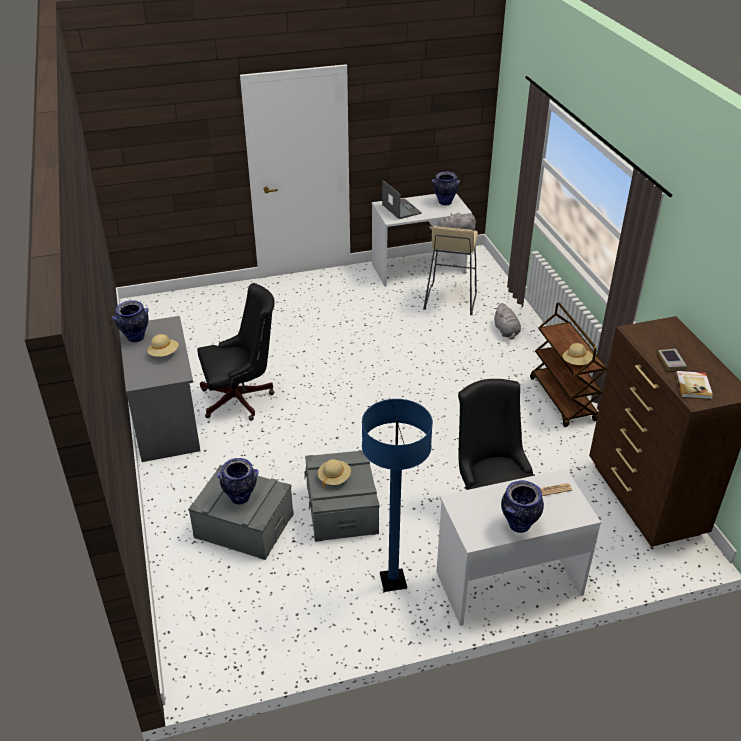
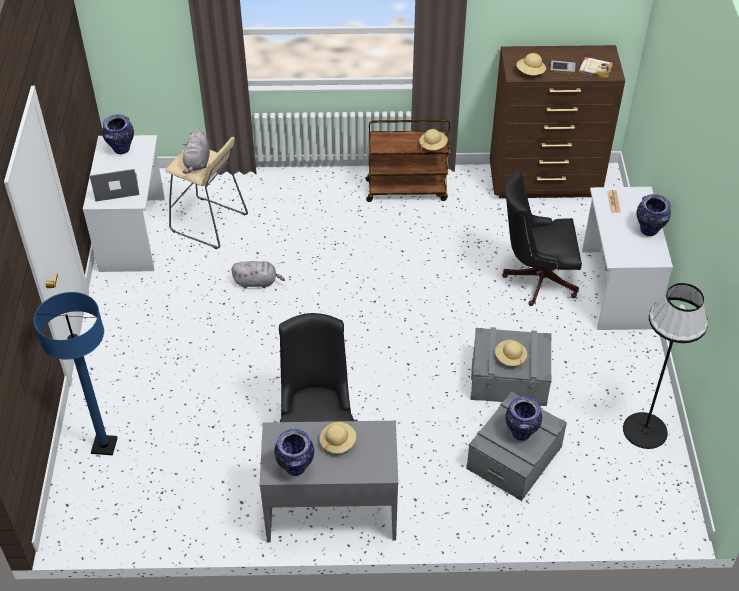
camera: 75 degrees left, 10 degrees up
blue floor lamp [362,399,433,592] -> blue floor lamp moved to [34,292,118,455]
grey plush toy [494,303,521,339] -> grey plush toy moved to [232,261,285,289]
none -> beige hat [516,53,546,75]
none -> black floor lamp [623,283,708,449]

